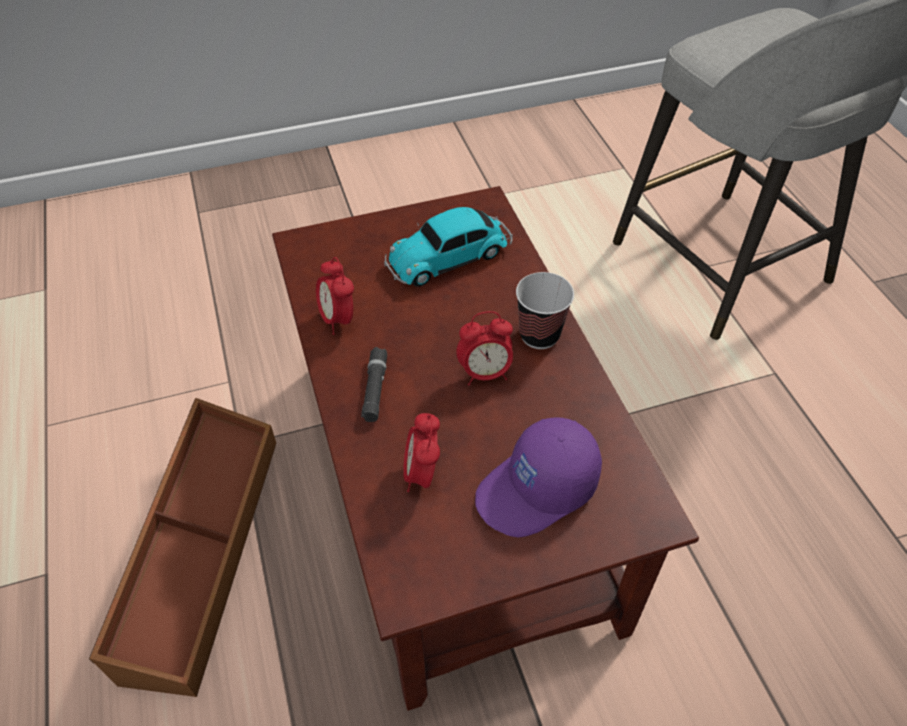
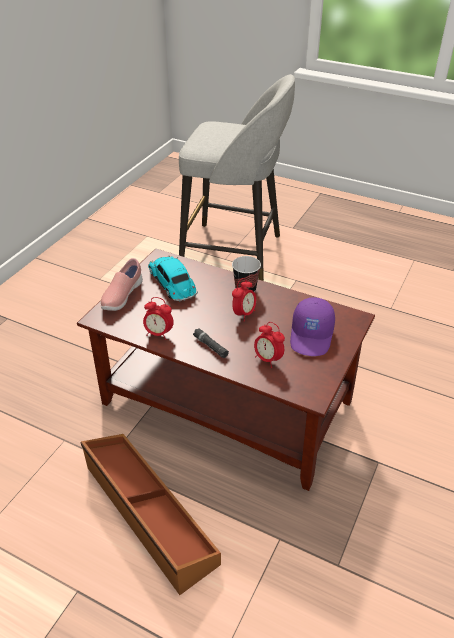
camera: 45 degrees left, 10 degrees down
toy car [384,207,513,286] -> toy car turned 135 degrees clockwise [148,256,198,302]
none -> pink shoe [101,258,143,311]

